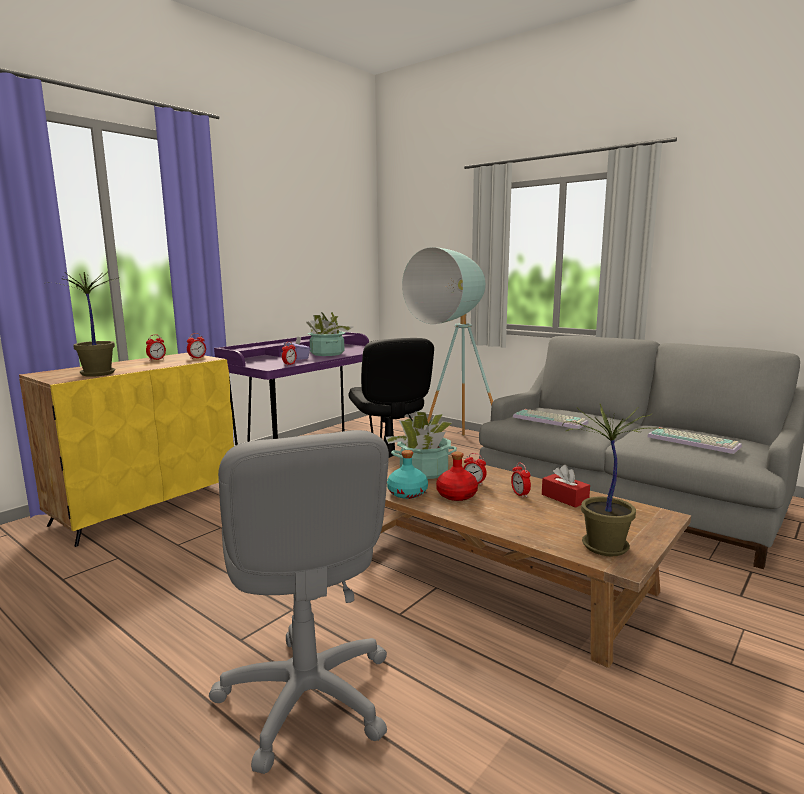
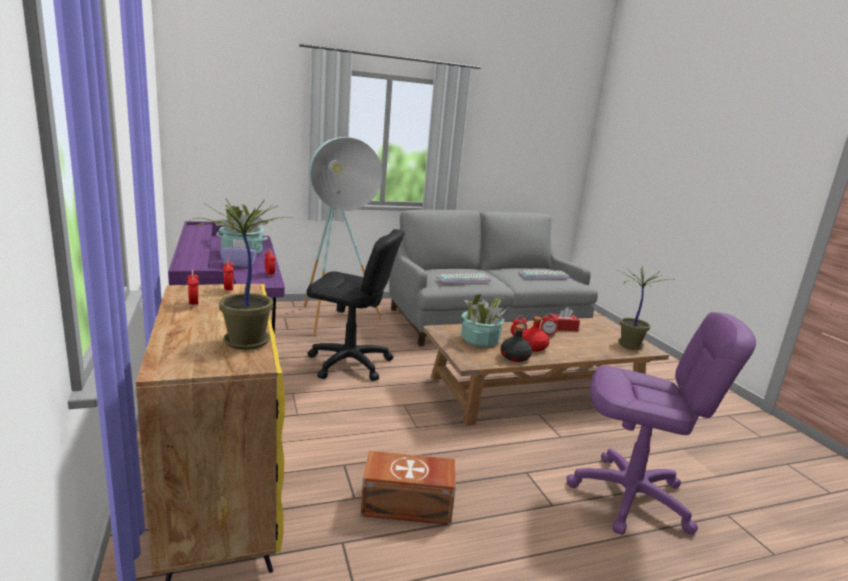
camera: 60 degrees left, 5 degrees up
grey office chair [209,430,389,774] -> purple office chair [567,312,756,535]
turquoise bottle [387,450,428,499] -> black bottle [501,325,532,362]
none -> brown storage box [361,451,456,525]

